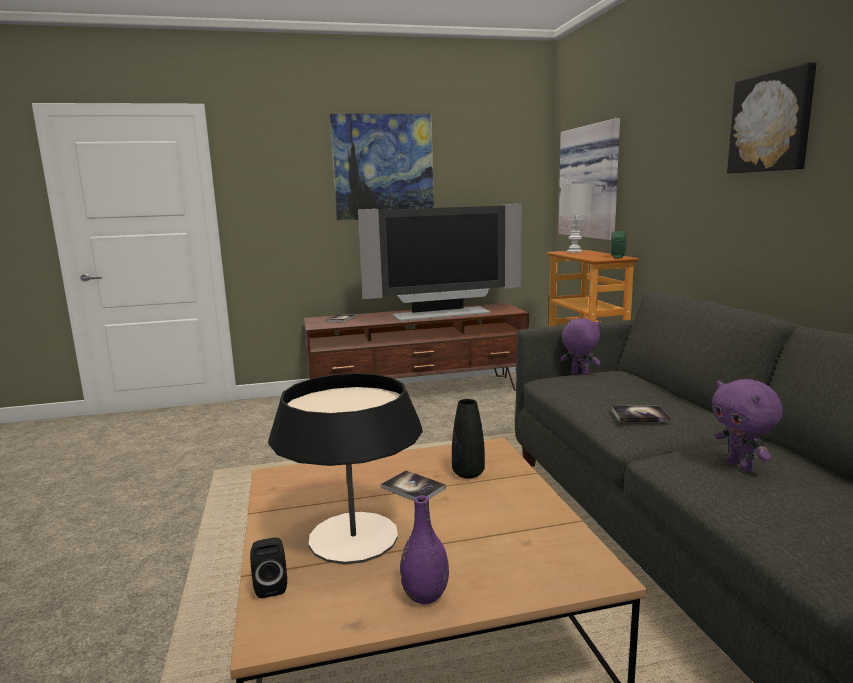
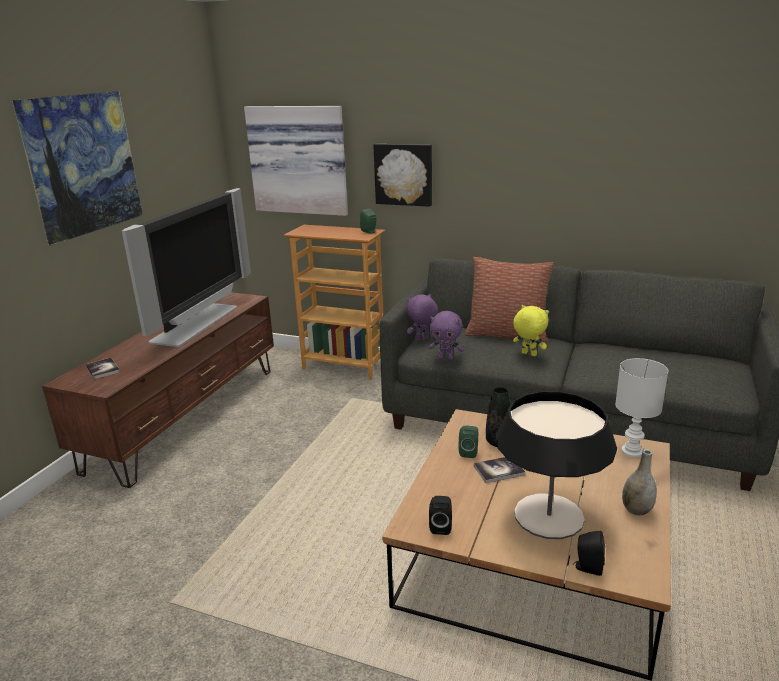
camera: 55 degrees left, 10 degrees up
purple vase [400,495,449,604] -> grey vase [622,449,657,516]
white table lamp [560,183,593,253] -> white table lamp moved to [615,358,668,458]
book [611,406,671,422] -> yellow plush toy [513,305,549,356]
purple plush toy [712,379,783,472] -> purple plush toy moved to [429,311,464,361]
picture [727,62,817,174] -> picture moved to [373,144,432,207]
none -> black speaker [429,496,452,535]
none -> green speaker [458,426,478,458]
none -> pillow [465,257,554,344]

